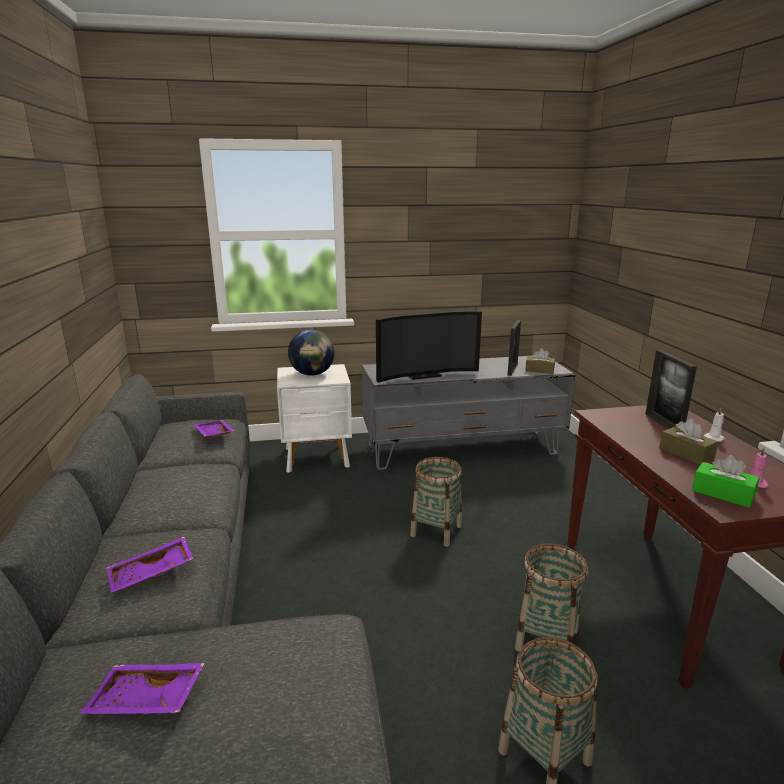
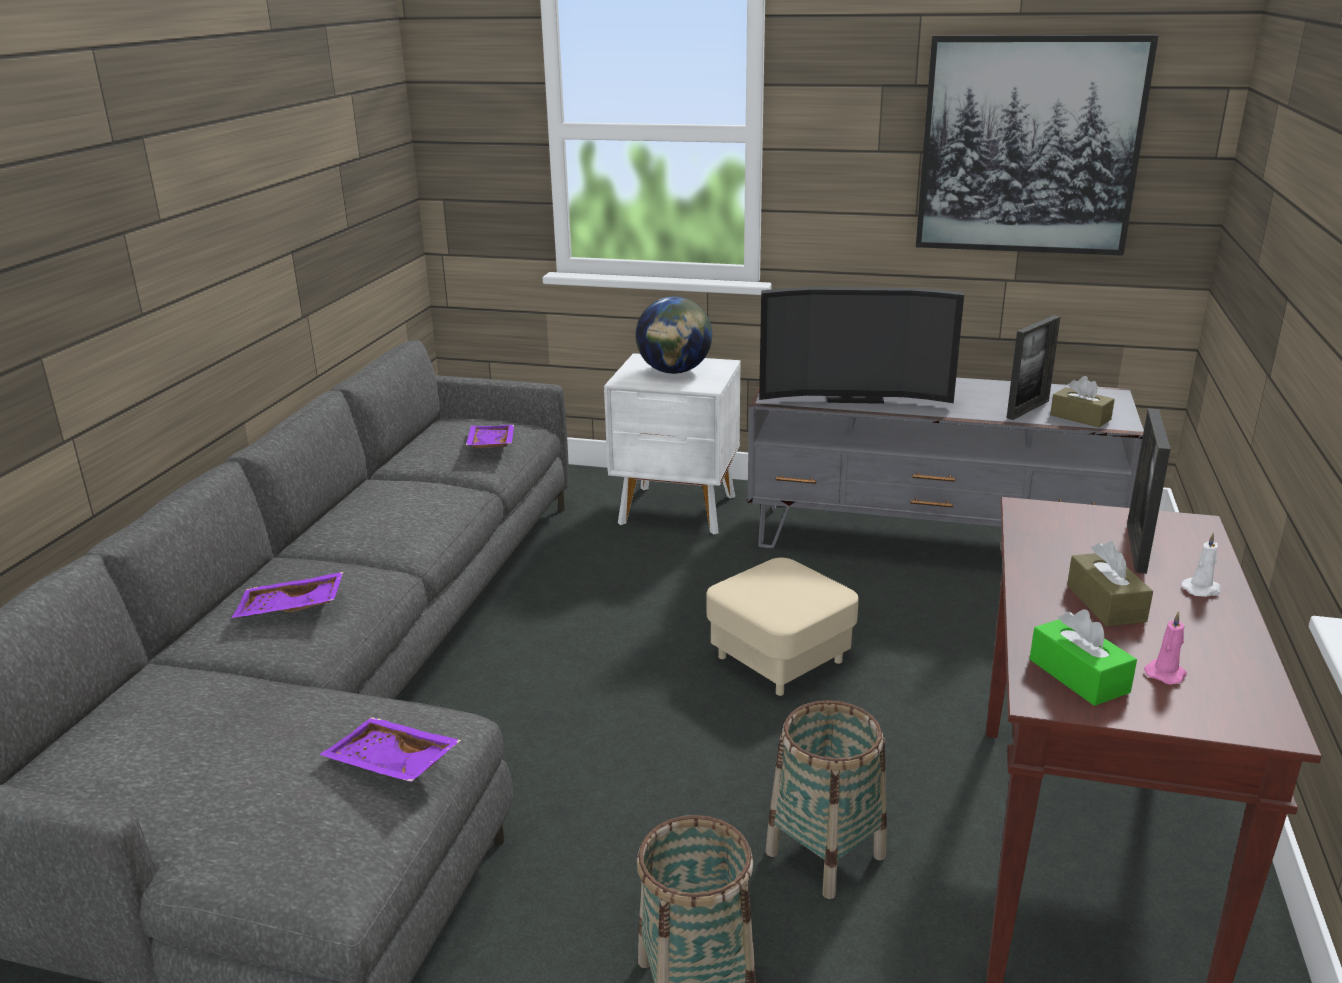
camera: 25 degrees right, 5 degrees up
purple tray [79,663,205,714] -> purple tray moved to [319,717,461,782]
basket [410,457,462,547] -> beige ottoman [707,558,859,696]
none -> picture [916,35,1158,256]

